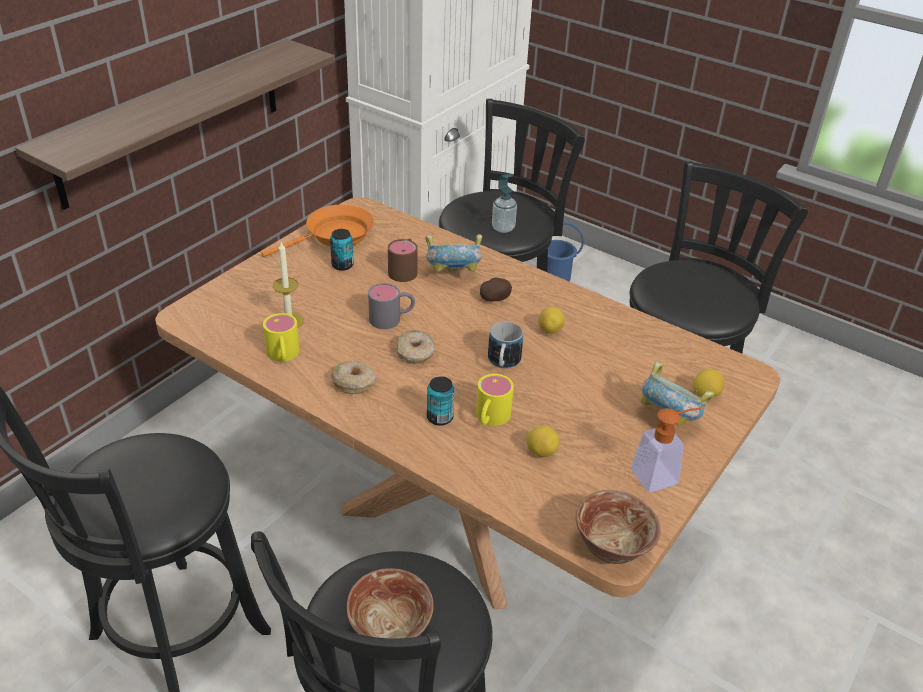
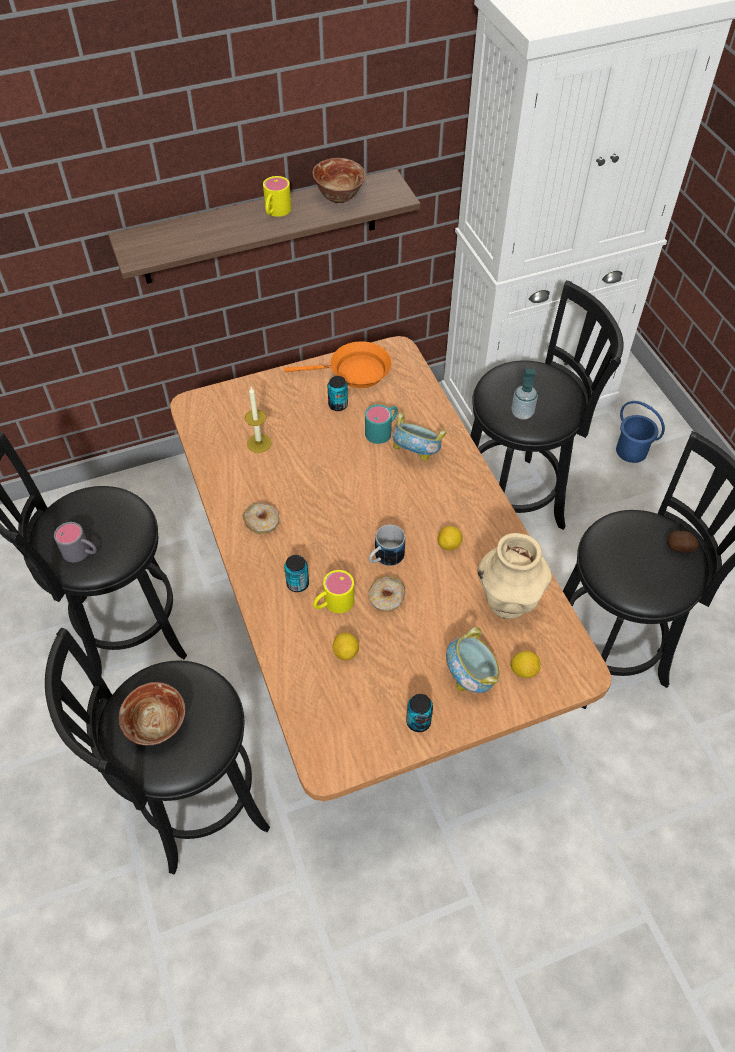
camera: 35 degrees right, 15 degrees up
yellow mug [263,313,300,362] -> yellow mug moved to [263,176,292,217]
grey mug [368,283,415,329] -> grey mug moved to [54,522,97,562]
brown mug [388,238,418,282] -> turquoise mug [365,404,398,444]
donut [396,330,435,364] -> donut moved to [368,576,405,612]
potato [480,278,512,301] -> potato moved to [667,530,699,553]
bowl [576,490,661,564] -> bowl moved to [312,158,366,203]
soap dispenser [631,408,701,492] -> can [406,694,433,732]
none -> beige vase [477,533,552,619]

